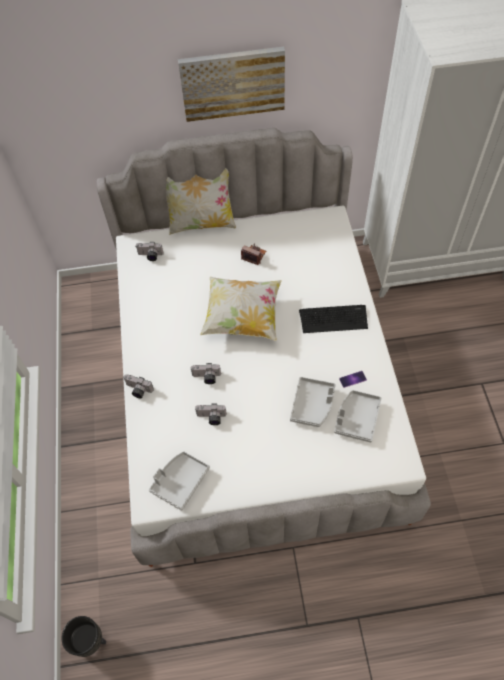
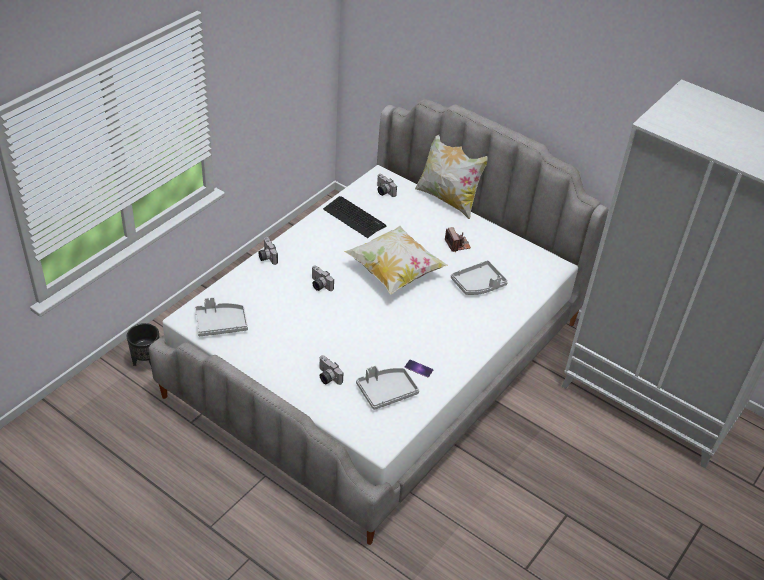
camera: 40 degrees right, 15 degrees down
black planter [61,616,106,657] -> black planter moved to [127,323,160,369]
picture [178,47,285,122] -> none
camera [195,404,227,425] -> camera moved to [319,355,343,385]
grey tray [290,377,336,427] -> grey tray moved to [451,260,508,295]
keyboard [299,305,368,333] -> keyboard moved to [323,196,386,238]

